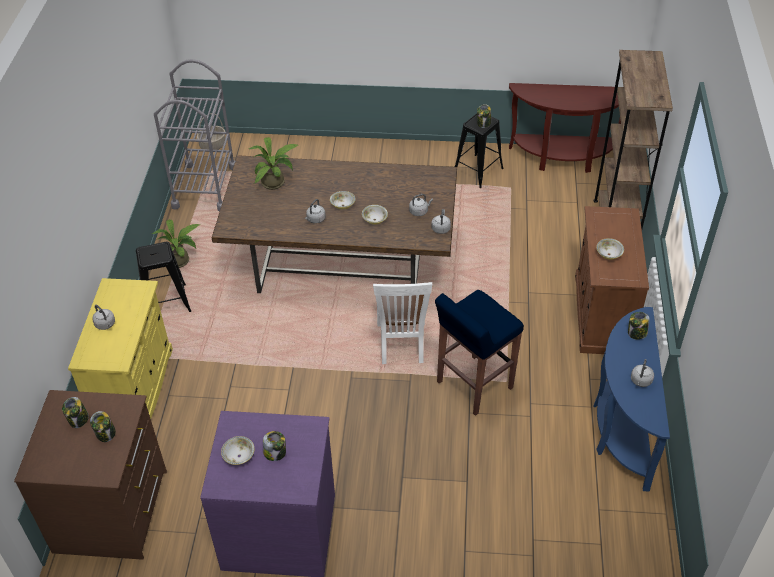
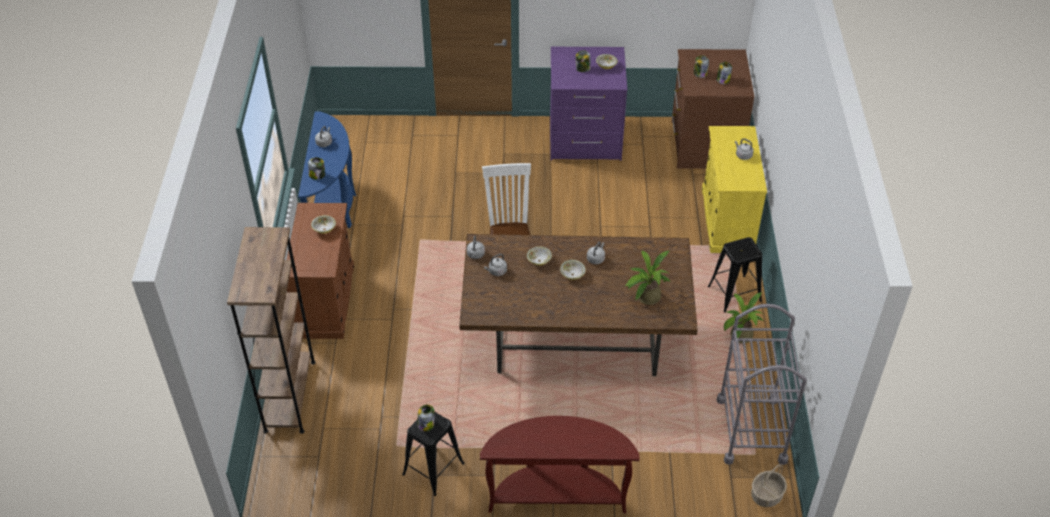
camera: 175 degrees right, 0 degrees up
blue stool [435,290,524,416] -> none
brown console table [509,83,621,173] -> brown console table moved to [480,416,640,514]

